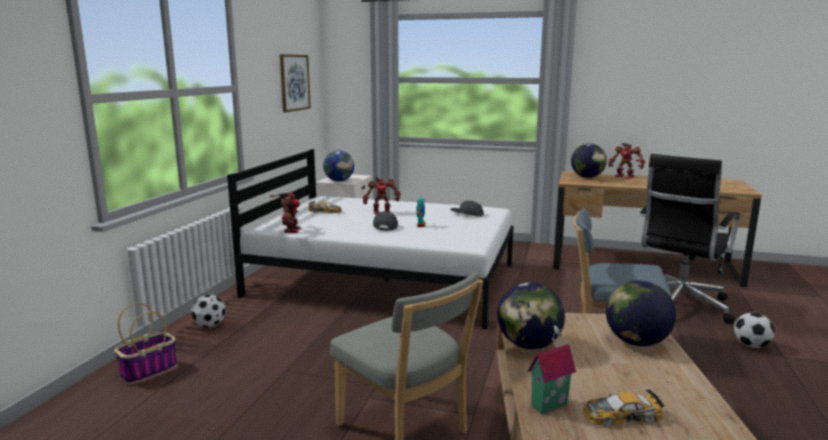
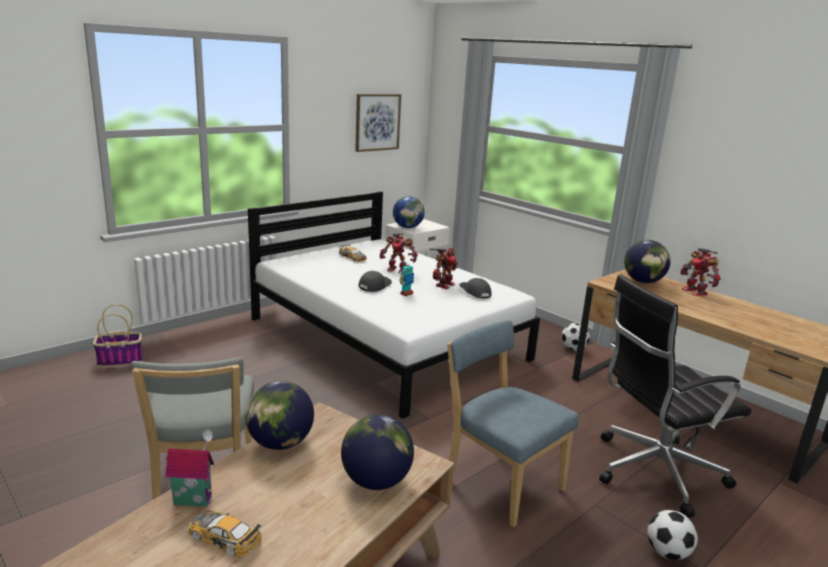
camera: 30 degrees right, 5 degrees up
football [191,295,226,328] -> football moved to [562,323,590,351]
toy robot [270,192,301,233] -> toy robot moved to [430,248,458,289]

